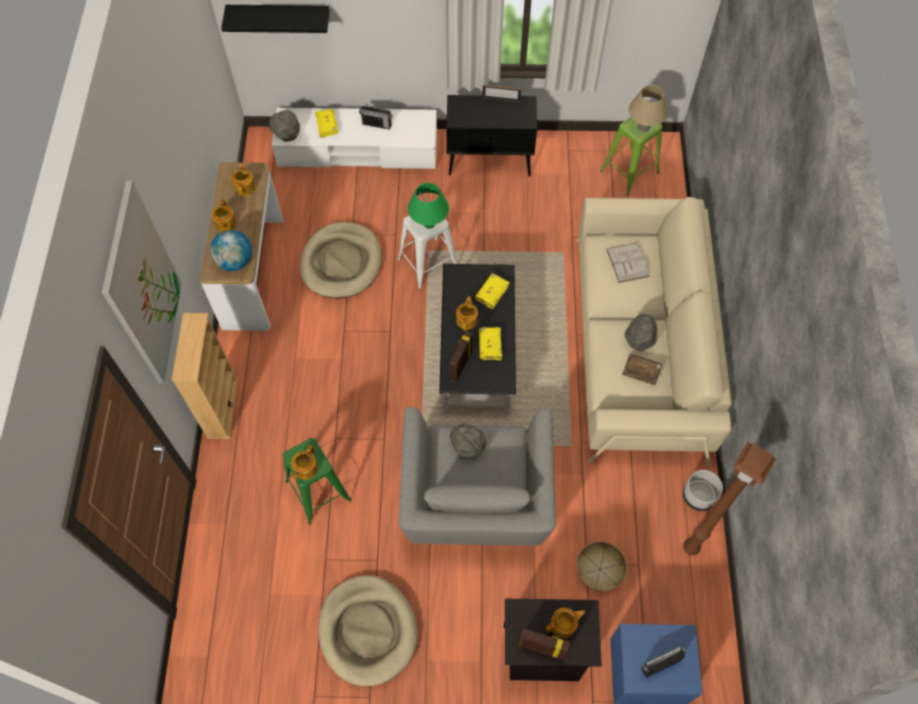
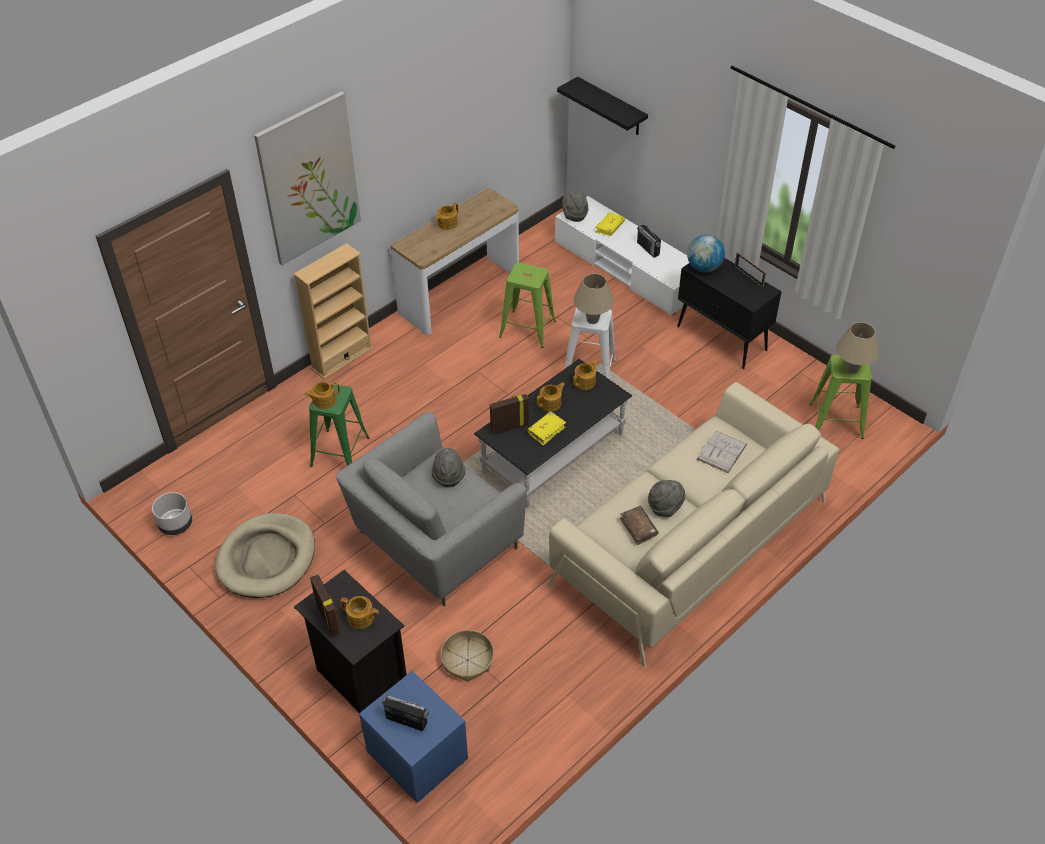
camera: 45 degrees right, 15 degrees down
globe [210,230,252,271] -> globe moved to [687,235,725,272]
teapot [231,163,256,196] -> teapot moved to [573,360,598,390]
beige dog bed [299,222,382,298] -> green stool [499,262,556,348]
green table lamp [408,183,449,229] -> beige table lamp [573,273,614,324]
yellow book [475,273,510,310] -> none
brown floor lamp [683,442,776,555] -> none
grey planter [683,470,723,511] -> grey planter moved to [152,492,192,535]

